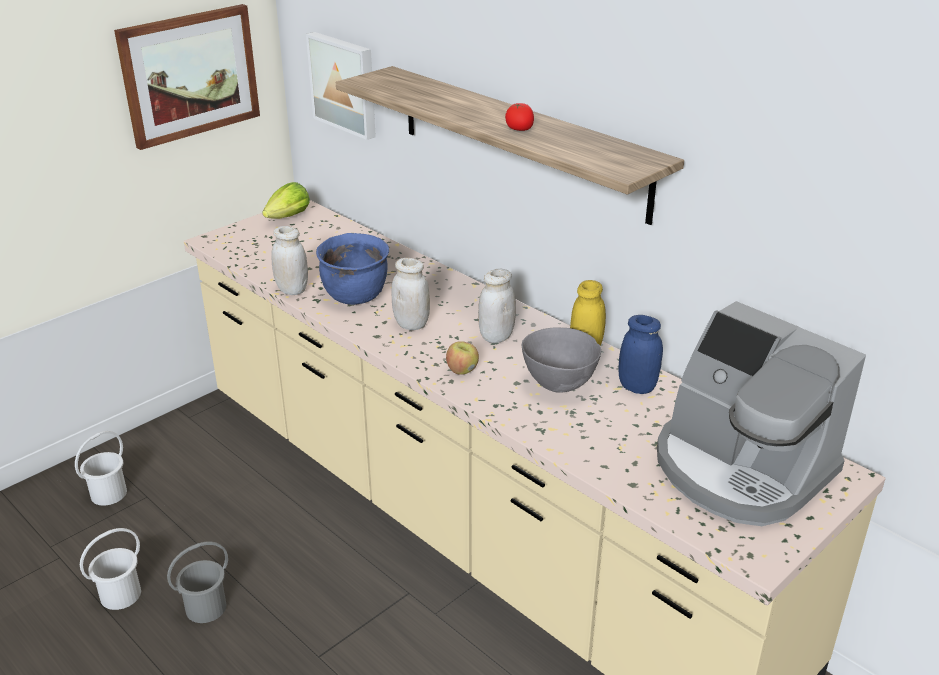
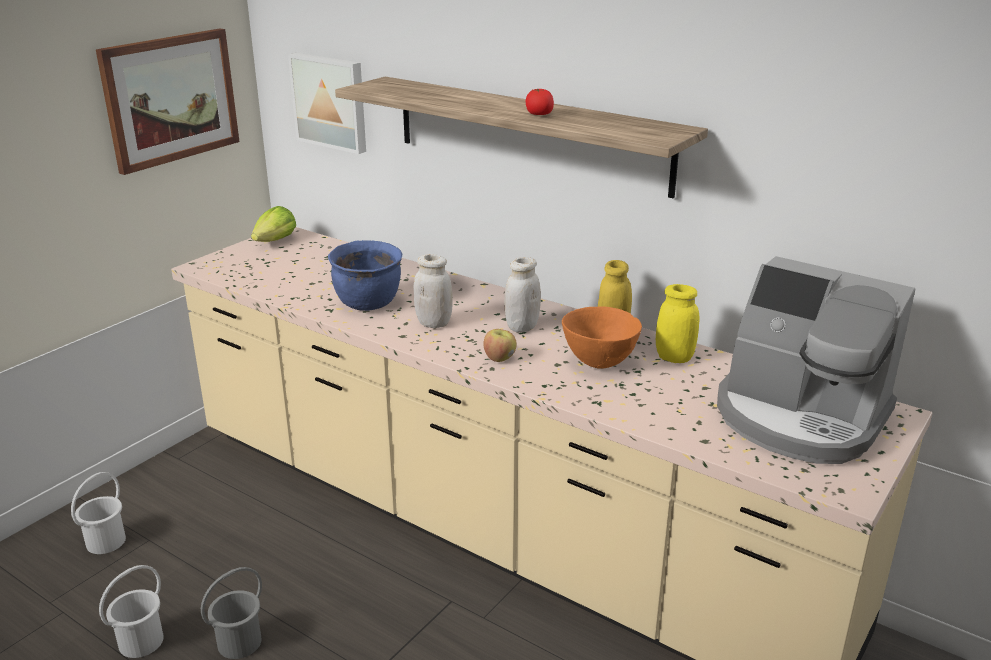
camera: 10 degrees left, 5 degrees down
white jar [271,226,308,295] -> none
grey bowl [522,327,601,393] -> orange bowl [562,306,642,369]
blue jar [618,315,663,394] -> yellow jar [656,284,699,363]

